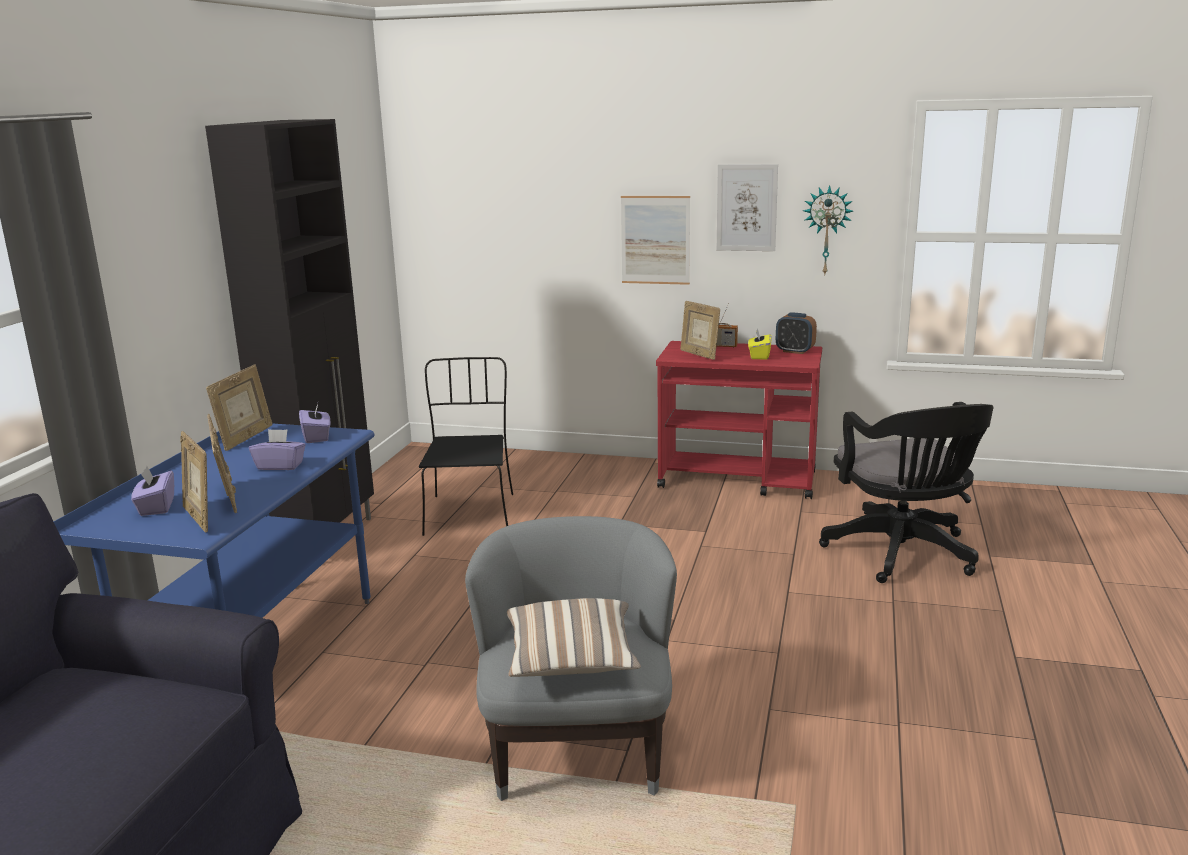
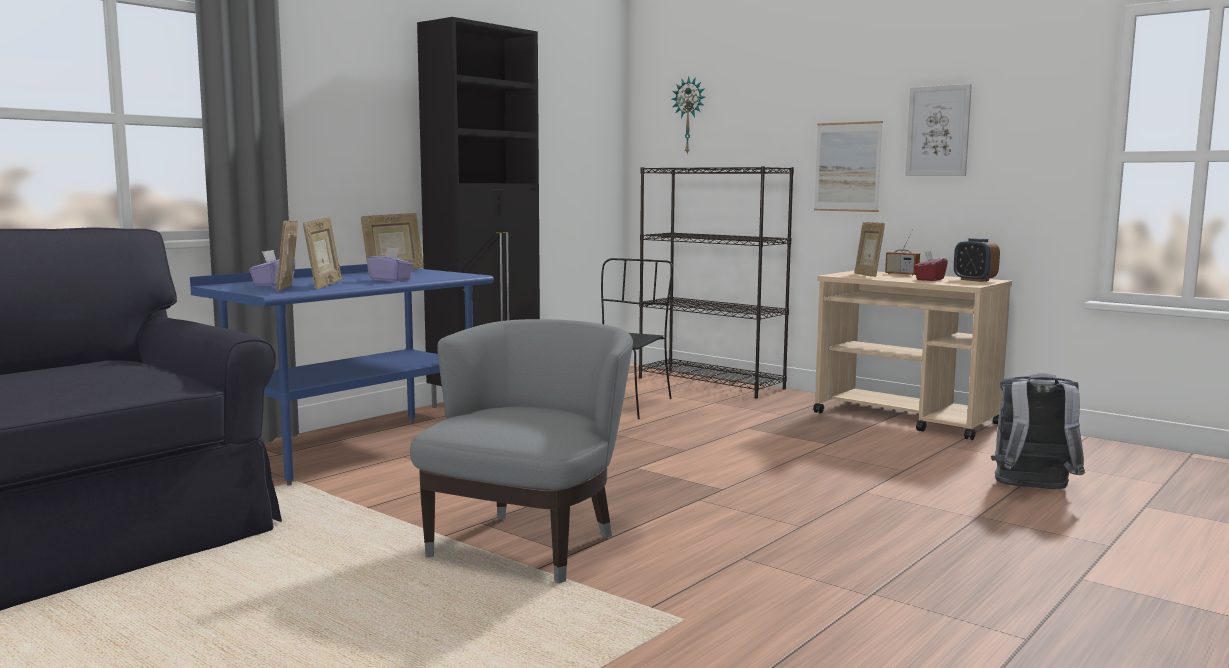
camera: 25 degrees right, 10 degrees down
purple tissue box [299,403,331,443] -> none
pillow [507,598,641,677] -> none
red cart [656,341,822,499] -> beige cart [813,270,1012,440]
yellow tissue box [748,328,772,360] -> red tissue box [914,251,948,281]
wall clock [803,185,853,274] -> wall clock moved to [672,76,705,155]
black office chair [819,402,993,583] -> grey backpack [991,374,1085,489]
none -> black bookcase [639,166,794,398]

